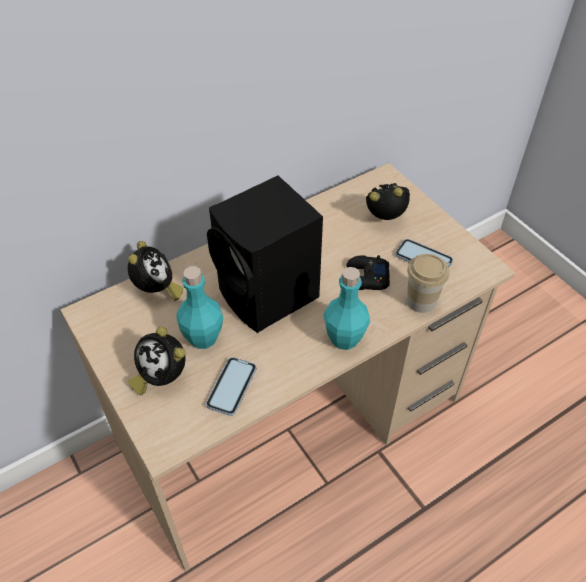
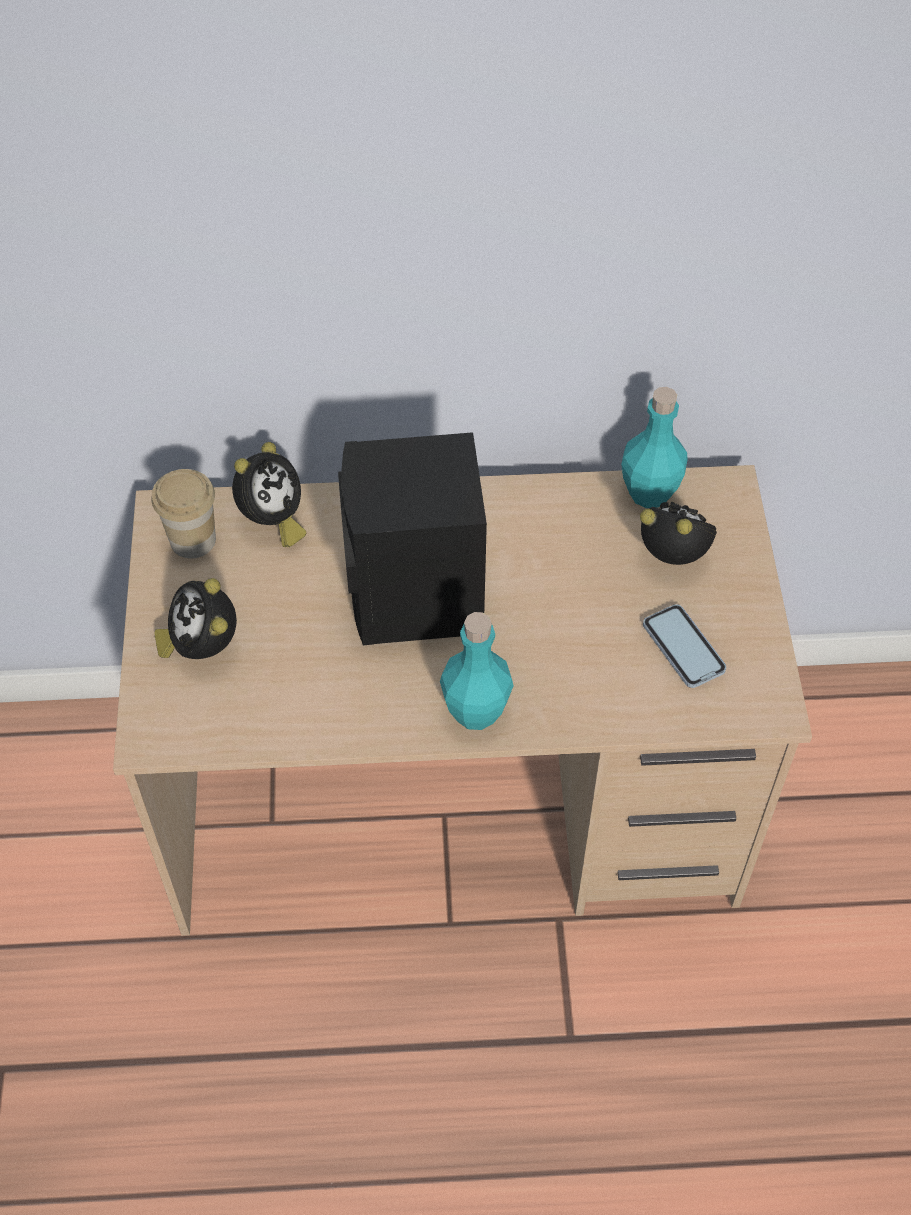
camera: 30 degrees right, 5 degrees up
turquoise bottle [177,266,223,349] -> turquoise bottle moved to [621,387,688,508]
phone [206,357,256,416] -> none
black game controller [346,255,390,290] -> none
cup [407,254,449,313] -> cup moved to [152,469,216,558]

